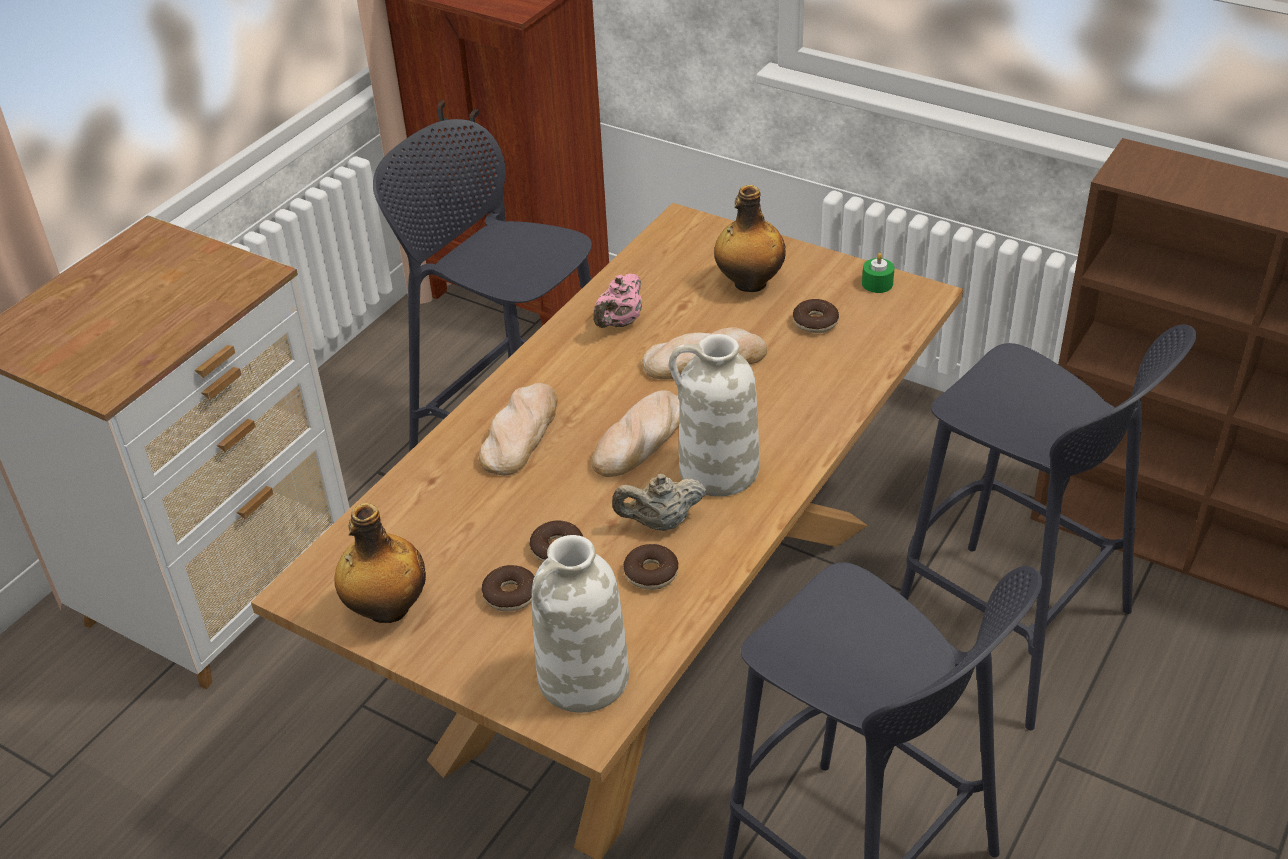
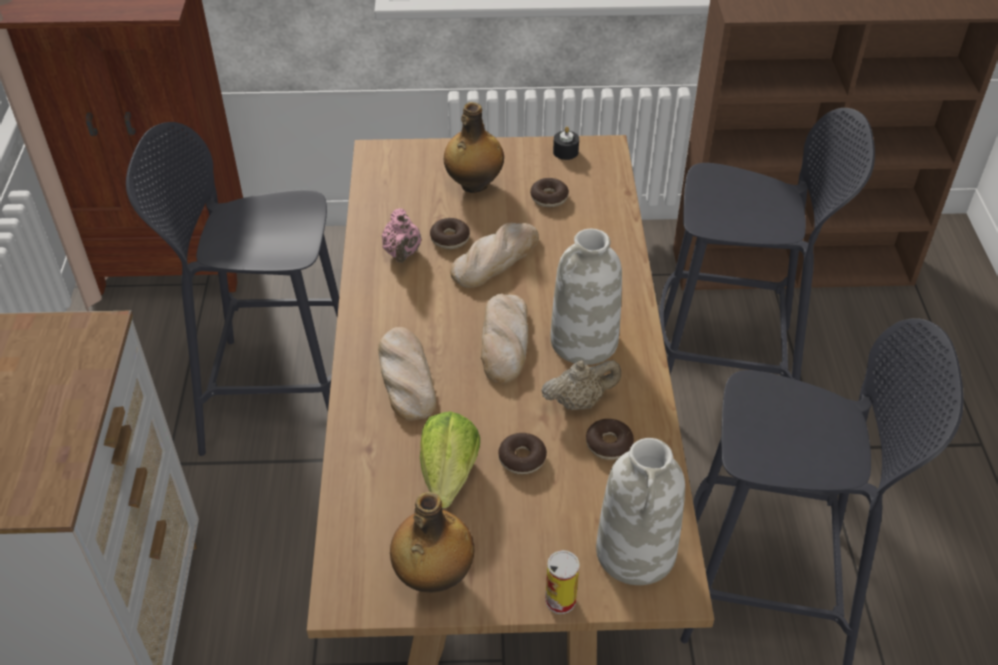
camera: 35 degrees left, 5 degrees up
donut [482,565,534,612] -> donut moved to [430,218,470,249]
beige teapot [612,474,706,531] -> beige teapot turned 150 degrees counterclockwise [541,360,621,410]
green candle [862,253,895,293] -> black candle [553,127,579,160]
none -> lettuce [420,411,480,509]
none -> can [545,550,580,614]

